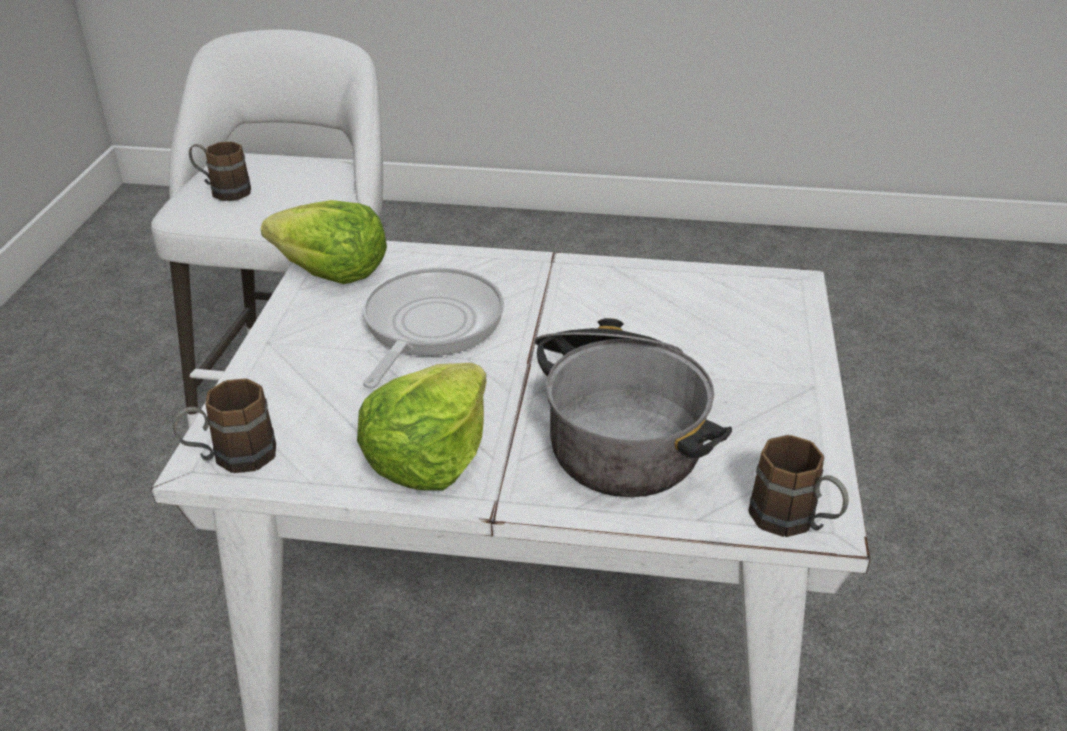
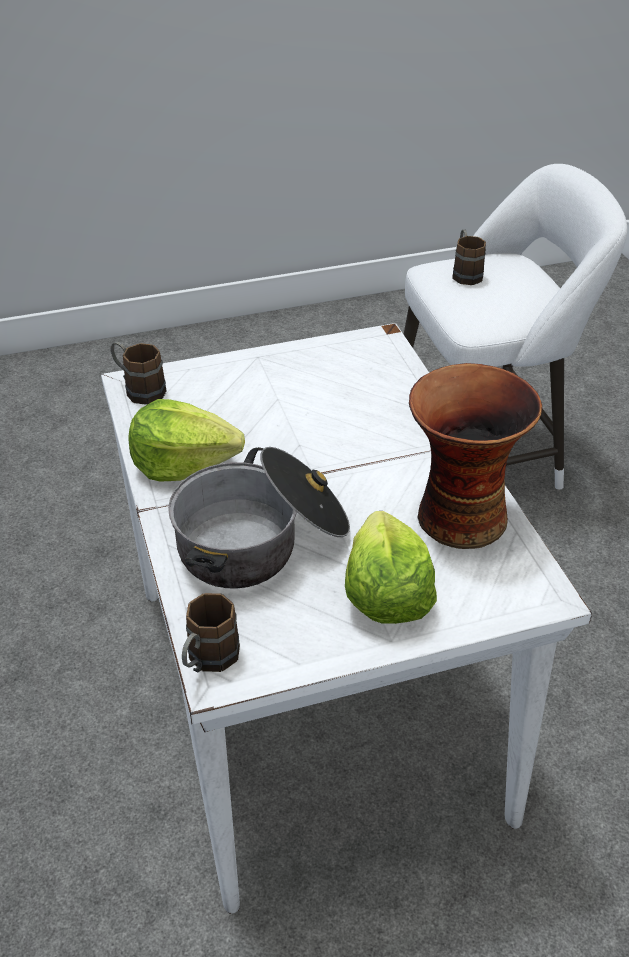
camera: 65 degrees right, 5 degrees up
lettuce [260,200,387,284] -> lettuce moved to [345,511,437,624]
frying pan [362,268,504,388] -> none
none -> vase [409,363,542,549]

